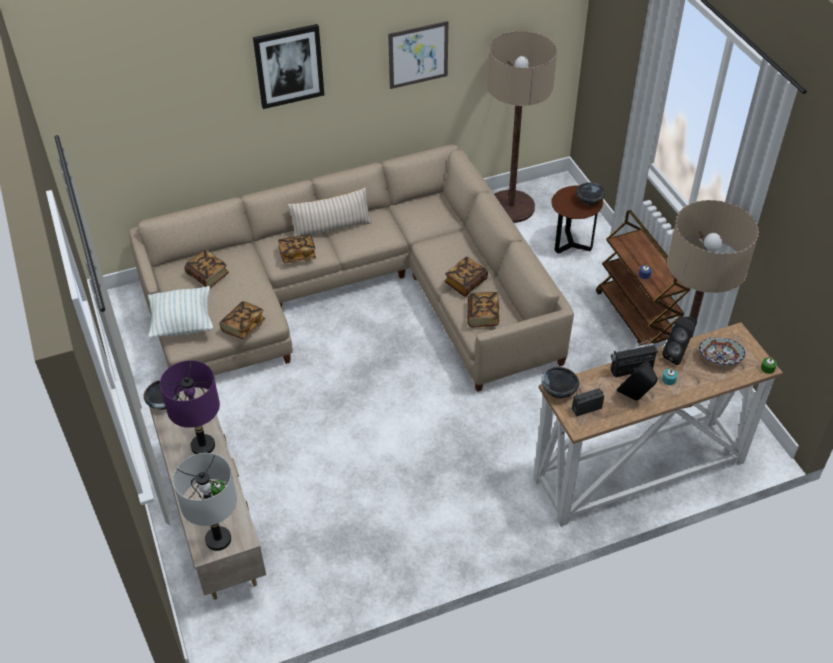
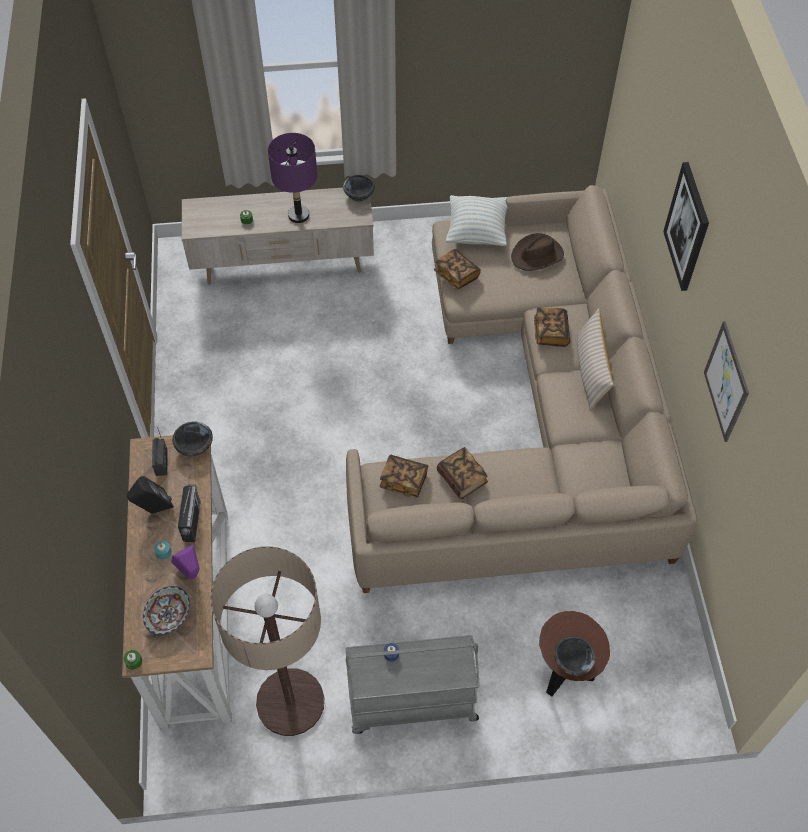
camera: 105 degrees right, 10 degrees up
grey table lamp [173,453,237,551] -> none
book [184,249,229,288] -> brown hat [511,233,564,271]
floor lamp [487,31,557,223] -> none
brown cart [596,210,690,346] -> grey cart [346,635,480,734]
black speaker [662,317,697,365] -> purple speaker [171,544,199,579]

